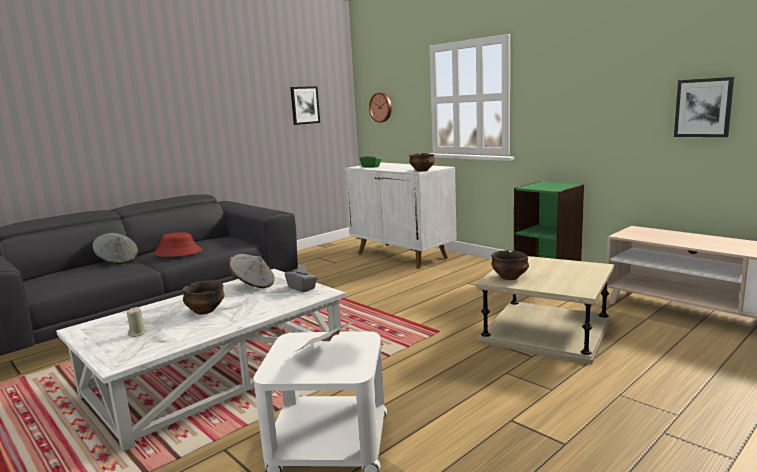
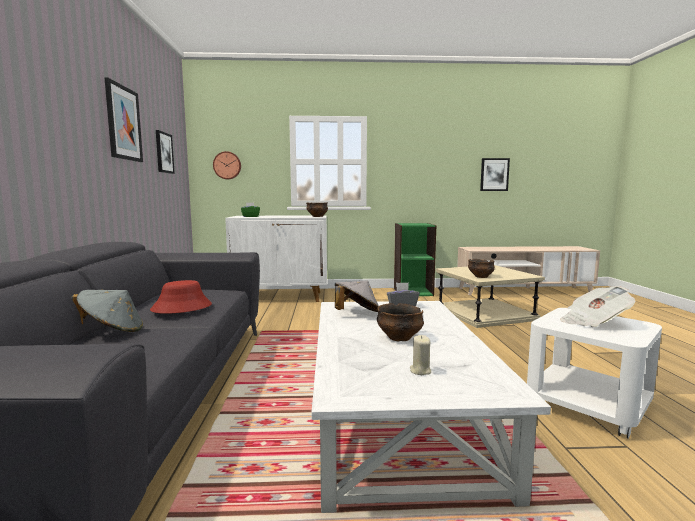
camera: 50 degrees left, 5 degrees down
none -> picture [105,77,143,162]

